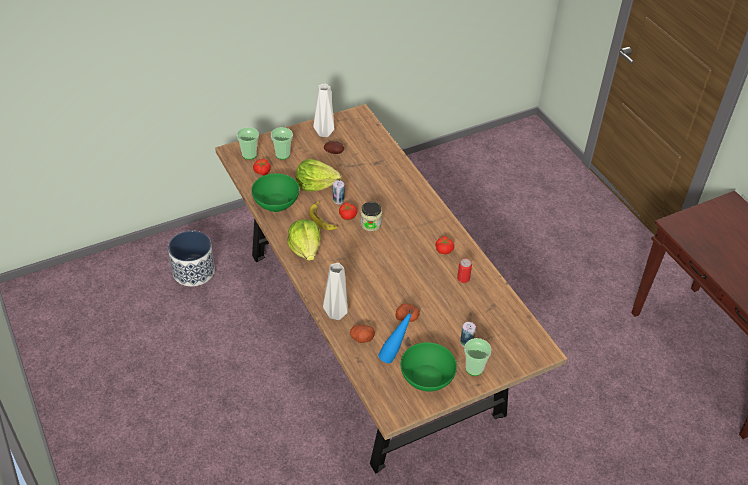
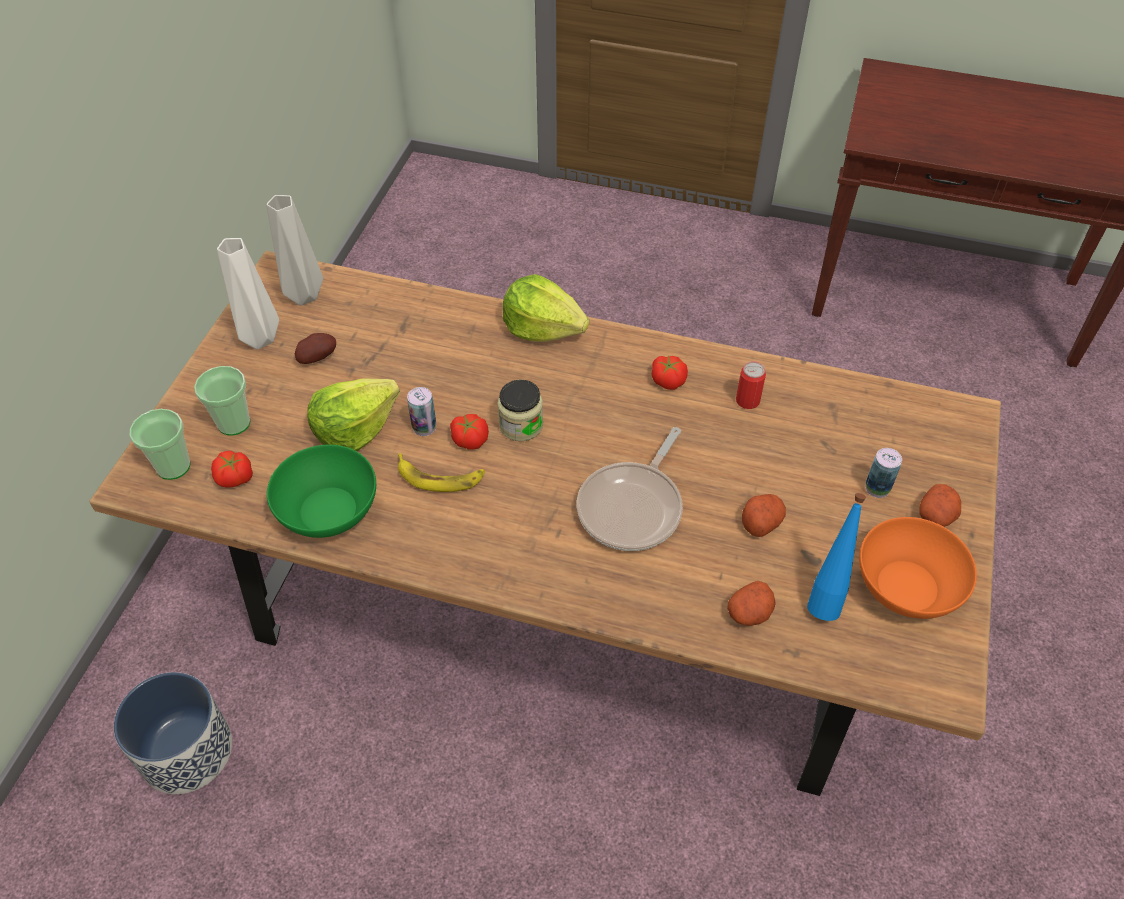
camera: 45 degrees left, 5 degrees up
lettuce [287,219,321,261] -> lettuce moved to [503,274,589,342]
grey vase [323,263,348,320] -> grey vase moved to [266,195,323,306]
green bowl [401,342,457,392] -> orange bowl [859,517,977,619]
cup [464,338,491,376] -> potato [920,484,961,527]
none -> frying pan [577,427,683,551]

